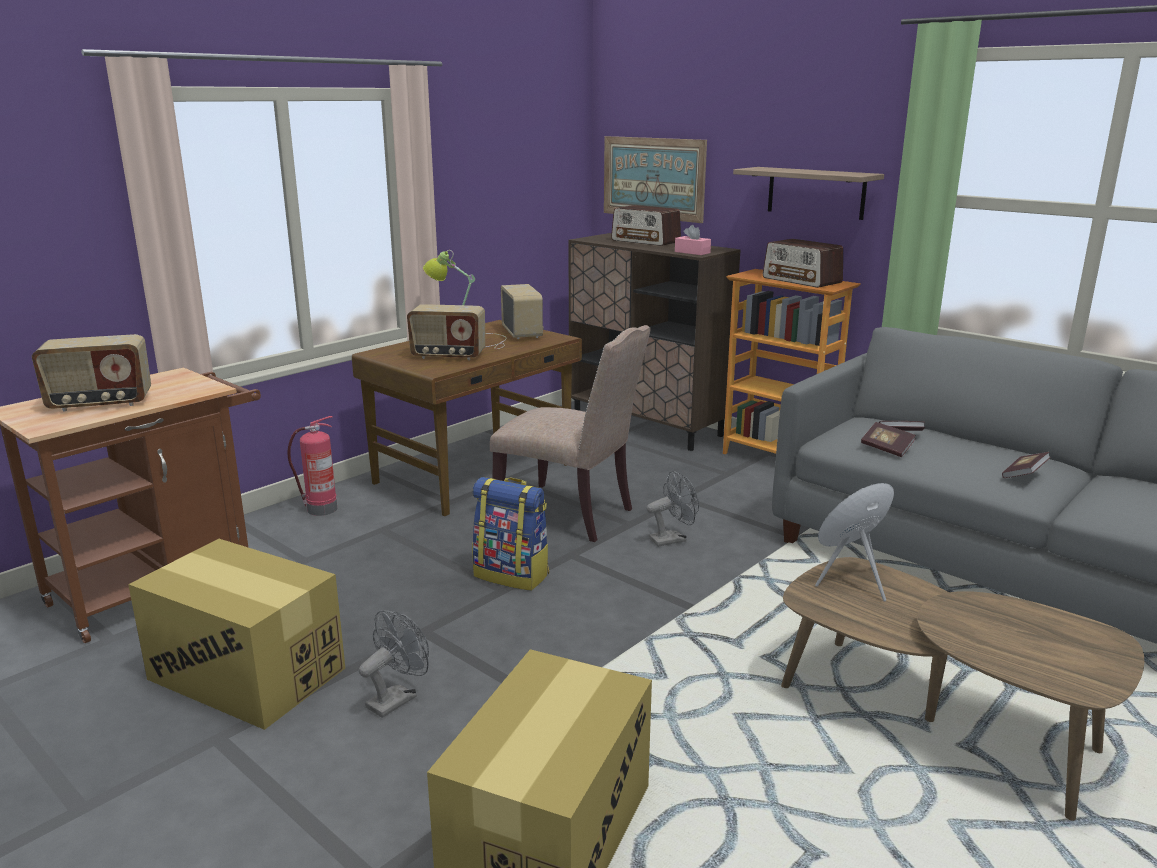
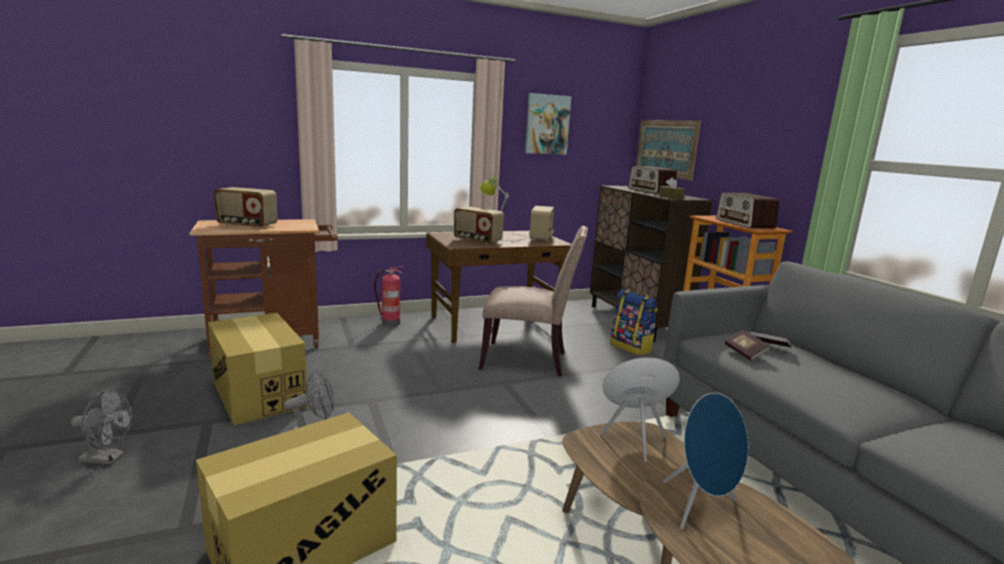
camera: 25 degrees right, 5 degrees down
backpack [472,477,549,591] -> backpack moved to [610,289,658,356]
beige chair [490,325,651,542] -> beige chair turned 45 degrees counterclockwise [479,226,588,376]
grey fan [646,471,699,547] -> grey fan moved to [71,390,133,465]
pink tissue box [675,225,711,255] -> brown tissue box [659,177,685,199]
shelf [733,167,884,220] -> none
book [1002,452,1051,478] -> none
none -> picture [525,93,571,155]
none -> blue speaker [662,393,748,529]

